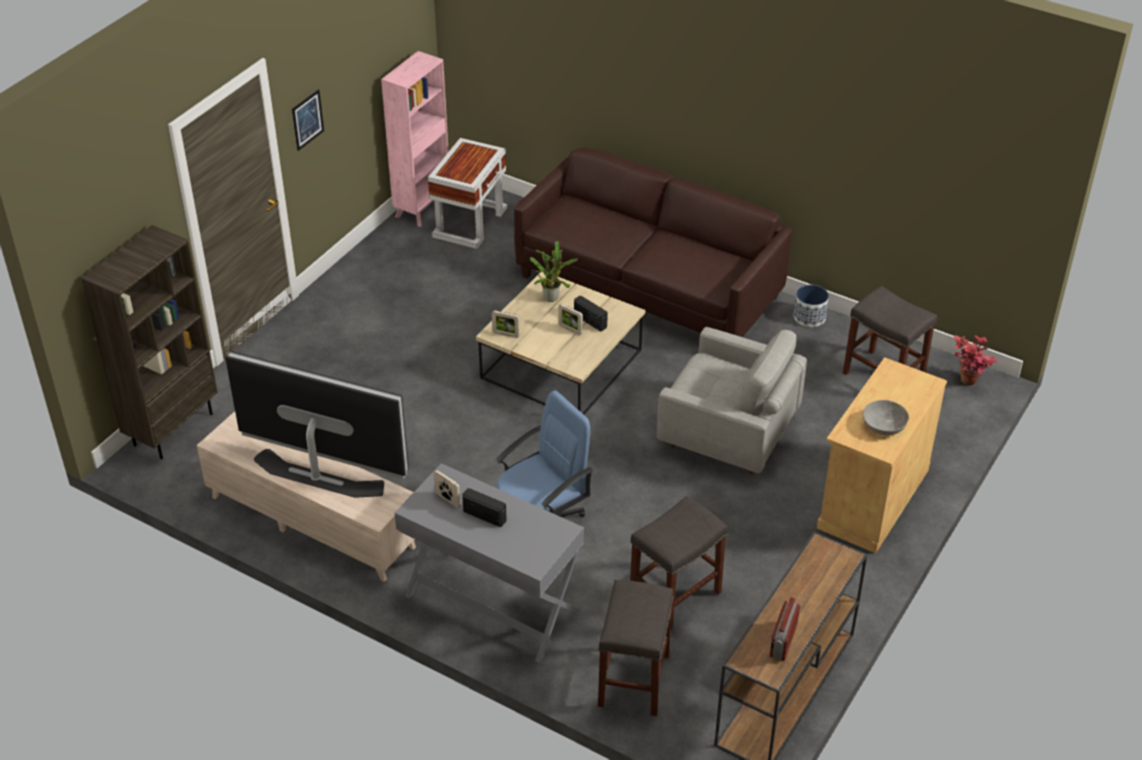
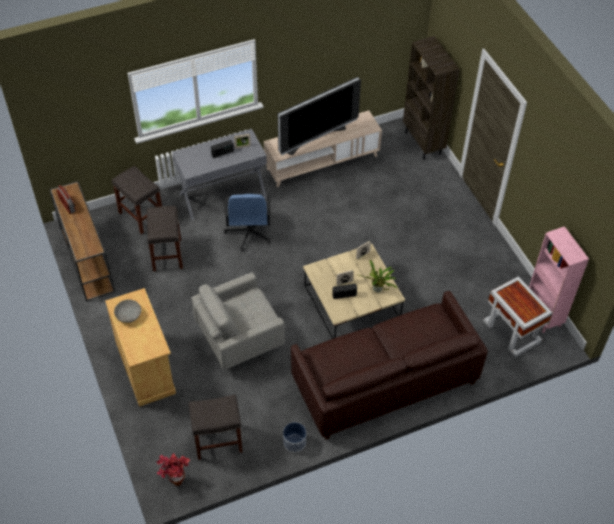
camera: 125 degrees right, 10 degrees up
picture [292,89,324,151] -> none

